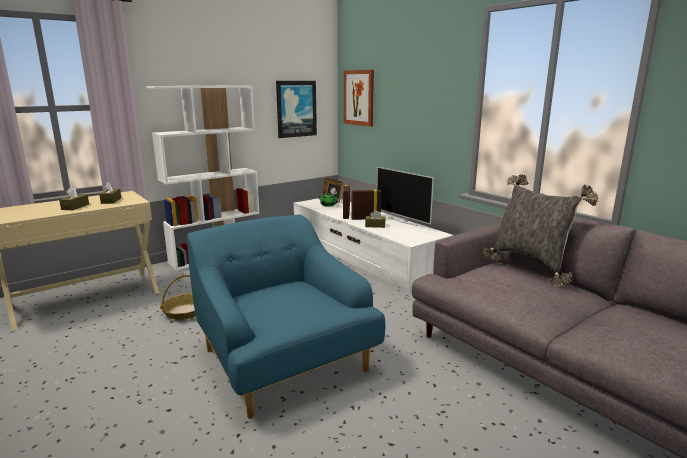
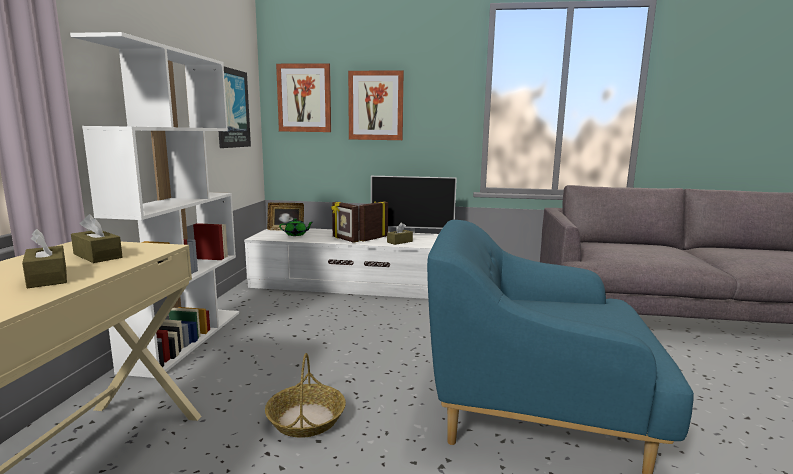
camera: 45 degrees left, 5 degrees down
pillow [482,175,598,287] -> none
none -> picture [348,71,404,140]

